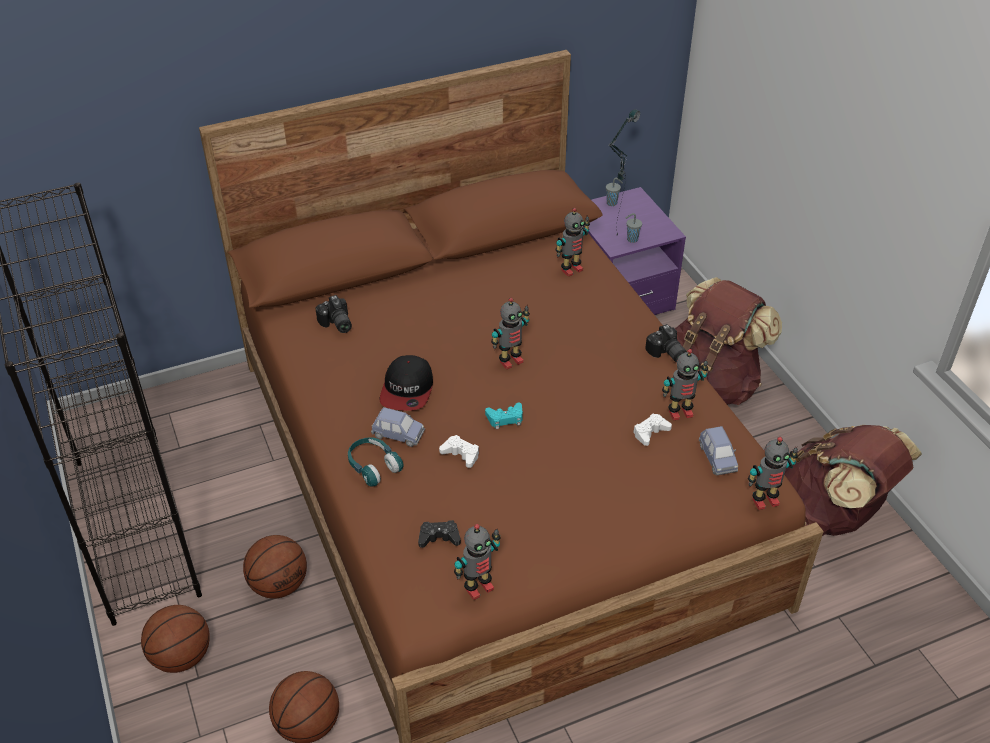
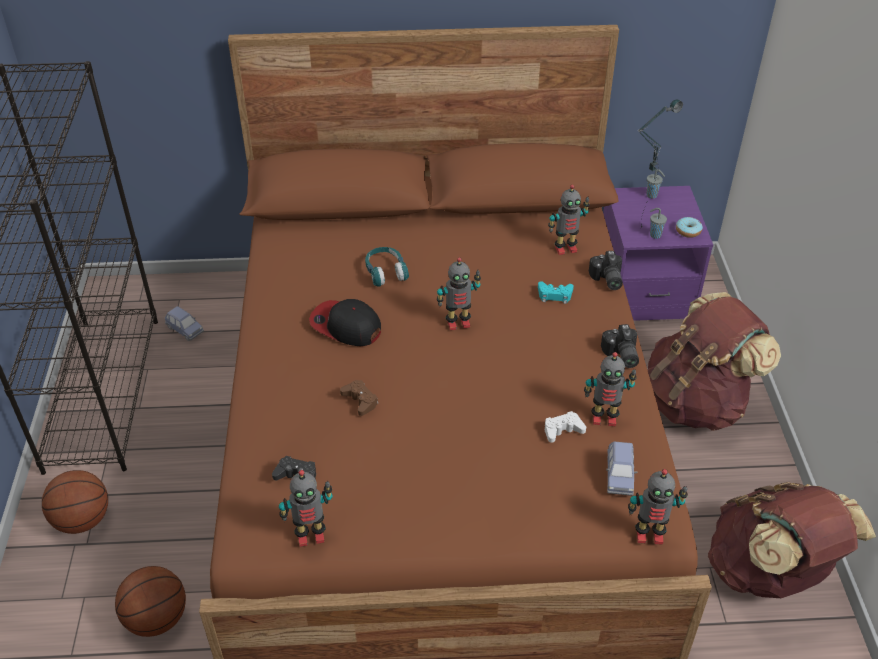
camera: 20 degrees right, 0 degrees up
basketball [243,535,307,599] -> none
camera [316,295,352,333] -> camera moved to [589,251,623,290]
turquoise headphones [348,437,404,487] -> turquoise headphones moved to [365,247,409,287]
blue toy car [371,407,425,447] -> blue toy car moved to [165,306,204,341]
cap [379,355,433,411] -> cap turned 90 degrees clockwise [309,299,381,346]
white game controller [439,435,479,468] -> brown game controller [340,380,378,416]
turquoise game controller [485,403,523,429] -> turquoise game controller moved to [538,282,574,304]
none -> donut [676,217,703,238]

